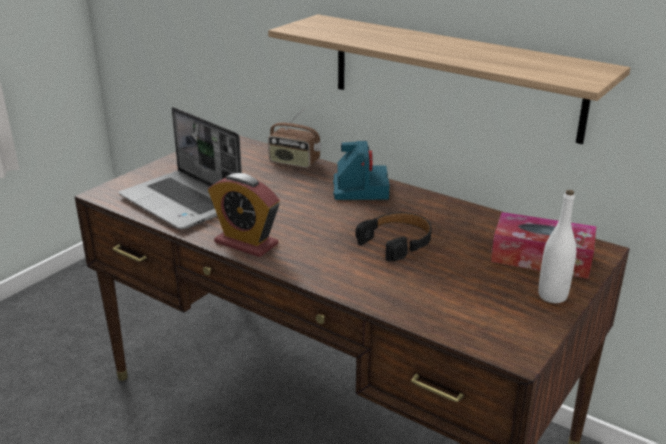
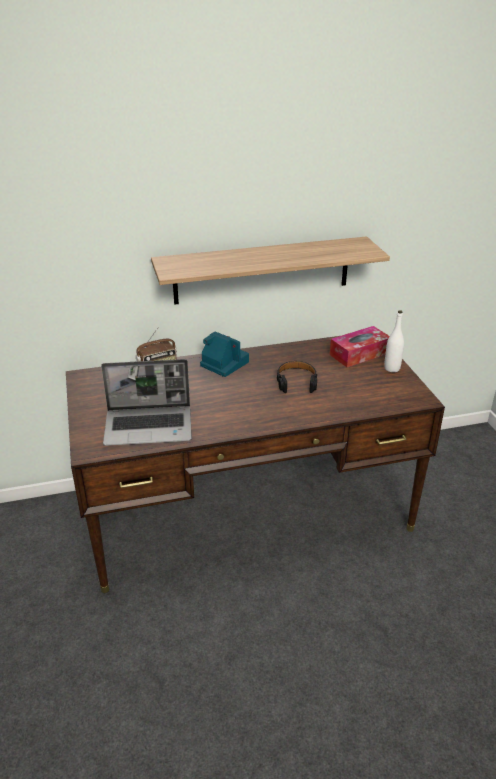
camera: 50 degrees left, 5 degrees up
alarm clock [208,173,280,257] -> none

